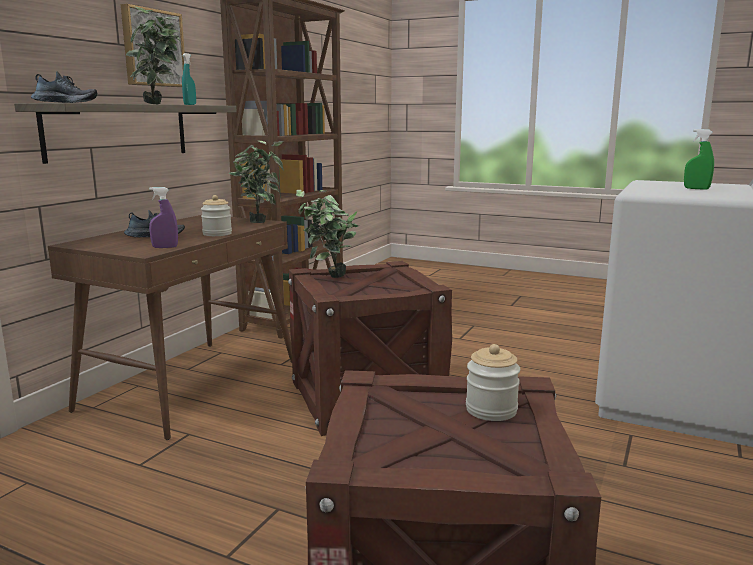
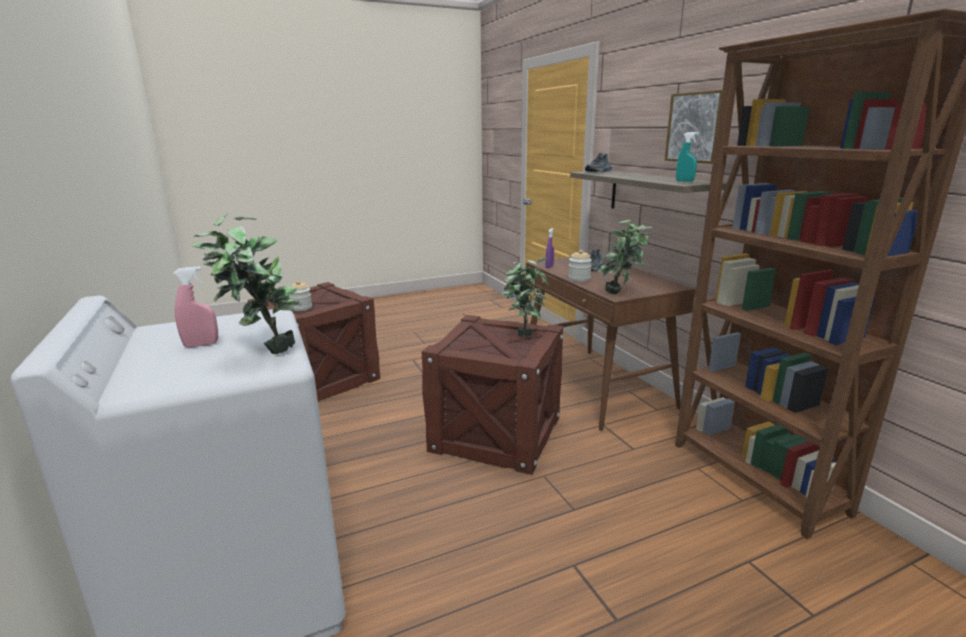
camera: 130 degrees right, 5 degrees up
potted plant [126,7,181,104] -> potted plant moved to [192,213,301,354]
green spray bottle [684,129,714,190] -> pink spray bottle [173,266,218,347]

